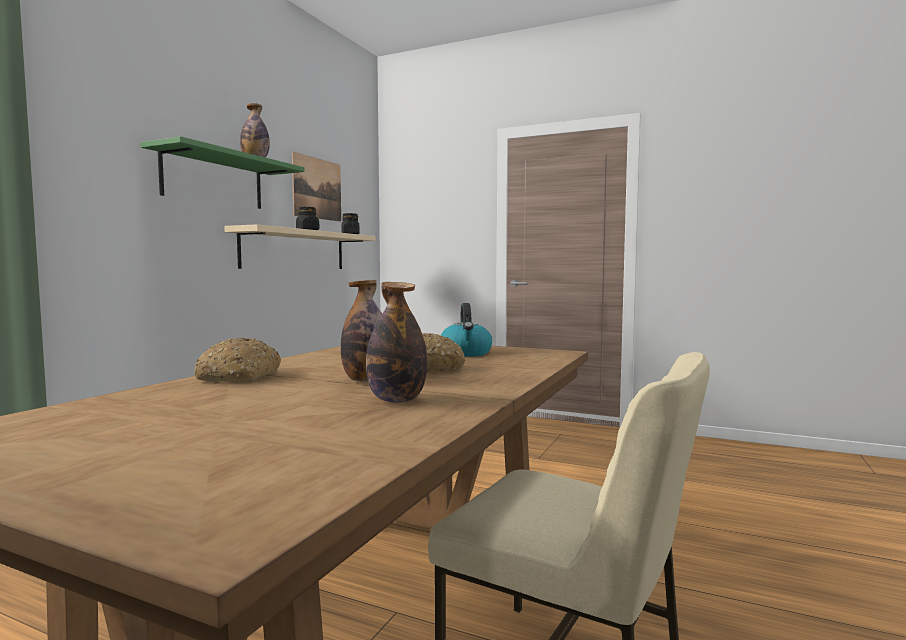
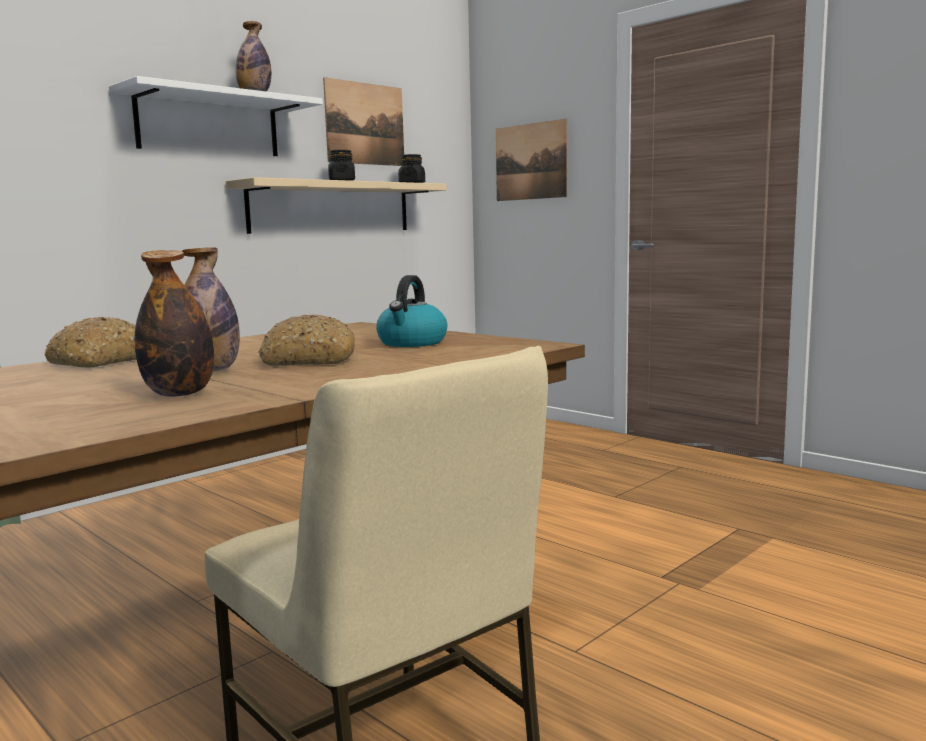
camera: 20 degrees right, 5 degrees up
green shelf [141,136,305,209] -> white shelf [109,76,323,156]
none -> picture [496,118,568,201]

